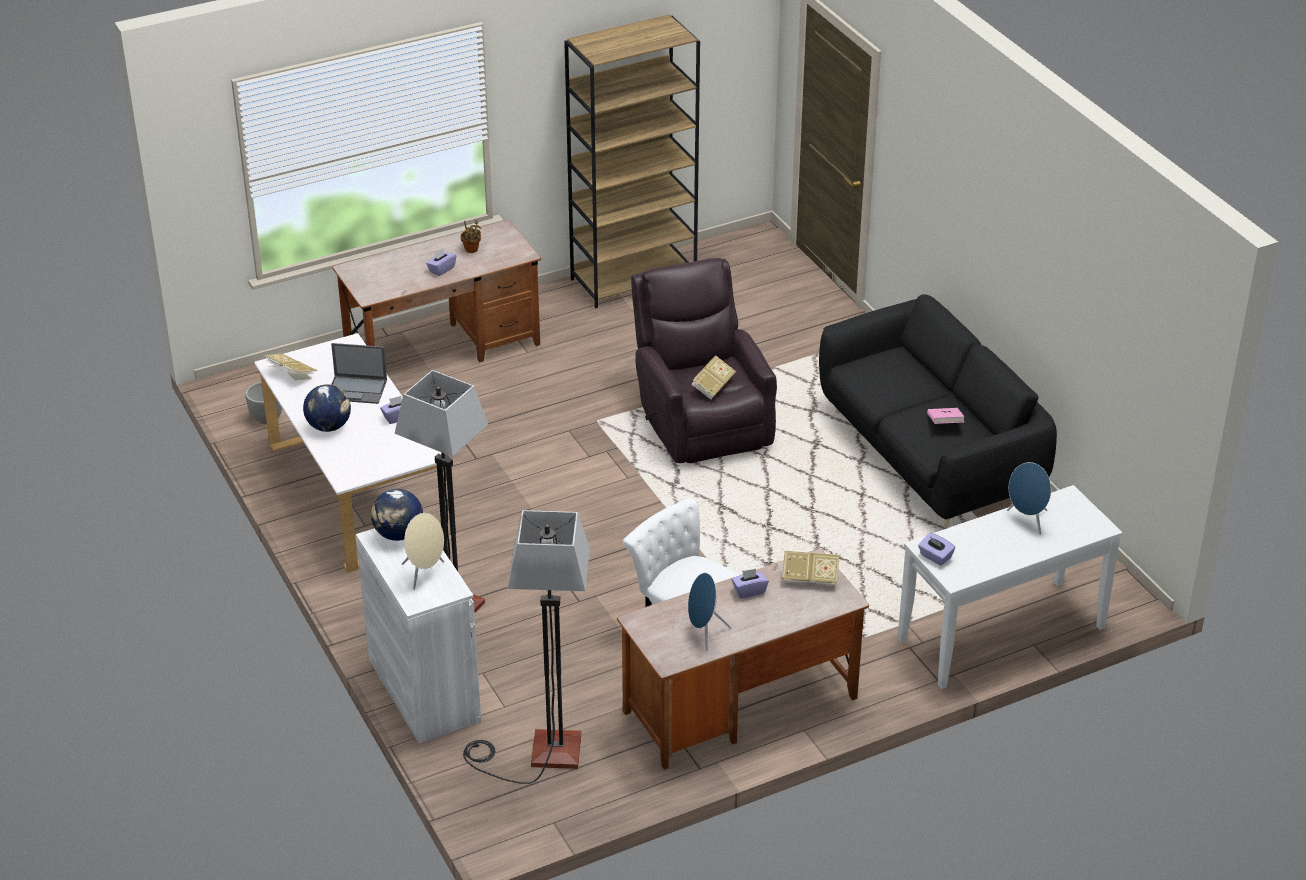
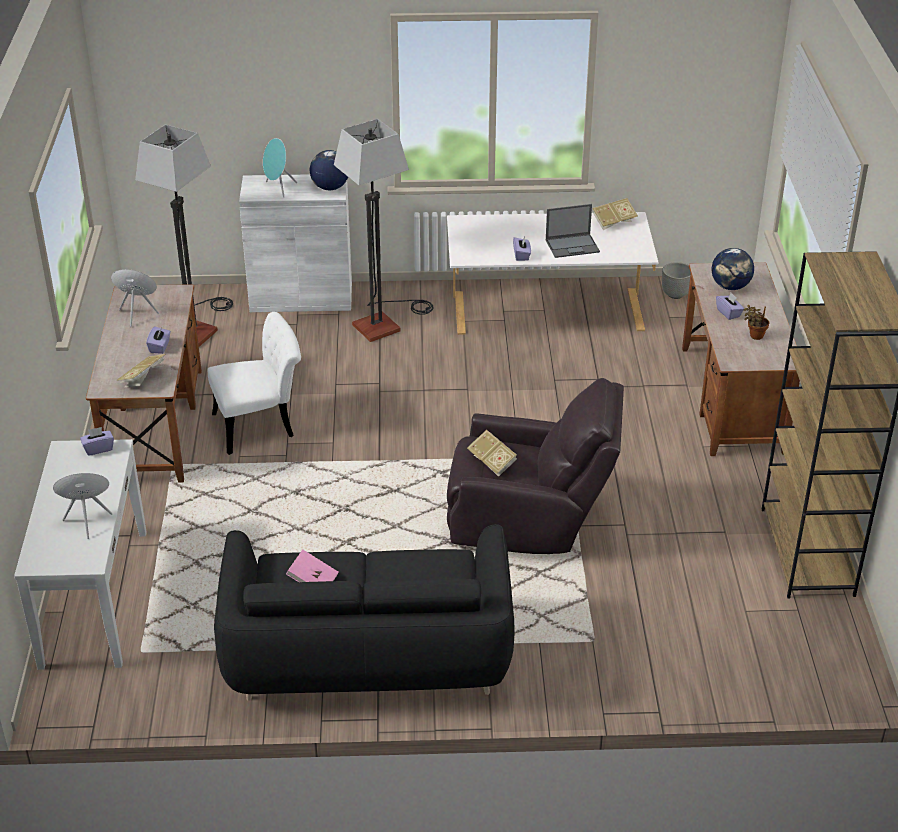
camera: 115 degrees right, 0 degrees up
globe [303,385,351,432] -> globe moved to [712,248,754,290]
laptop [331,343,387,404] -> laptop turned 135 degrees counterclockwise [546,204,600,258]
beige speaker [402,513,444,590] -> turquoise speaker [263,138,298,198]

